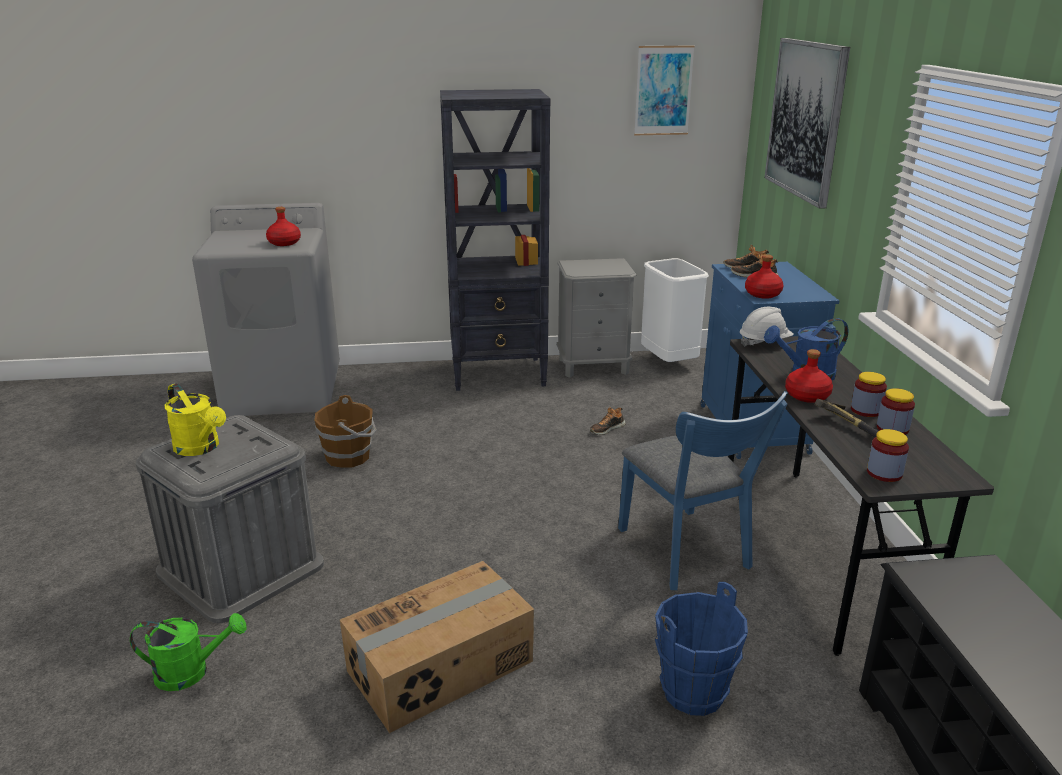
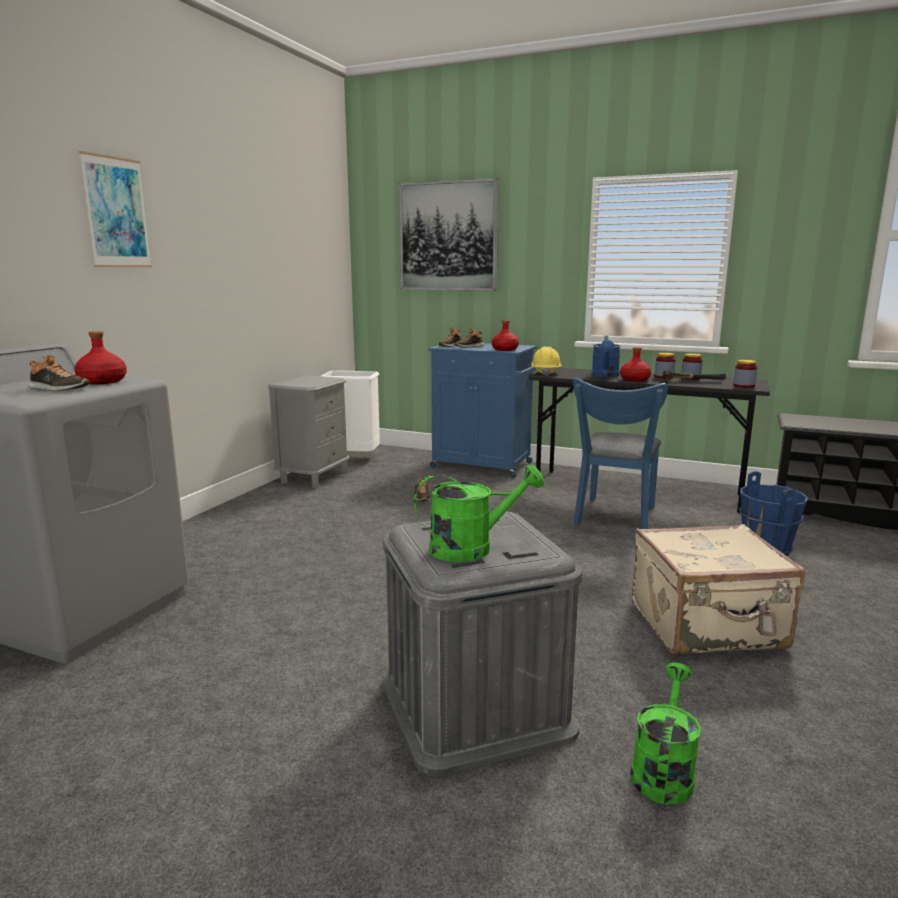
camera: 60 degrees left, 10 degrees down
yellow watering can [164,384,226,456] -> green watering can [413,465,544,562]
brown bucket [314,395,377,467] -> none
cardboard box [340,561,534,733] -> beige suitcase [632,524,805,655]
black bookcase [440,89,550,391] -> none
blue chair [618,391,788,590] -> blue chair turned 105 degrees clockwise [573,378,668,529]
picture [634,45,695,135] -> picture moved to [79,151,152,267]
white hard hat [740,307,794,347] -> yellow hard hat [531,346,562,376]
none -> shoe [28,354,89,391]

